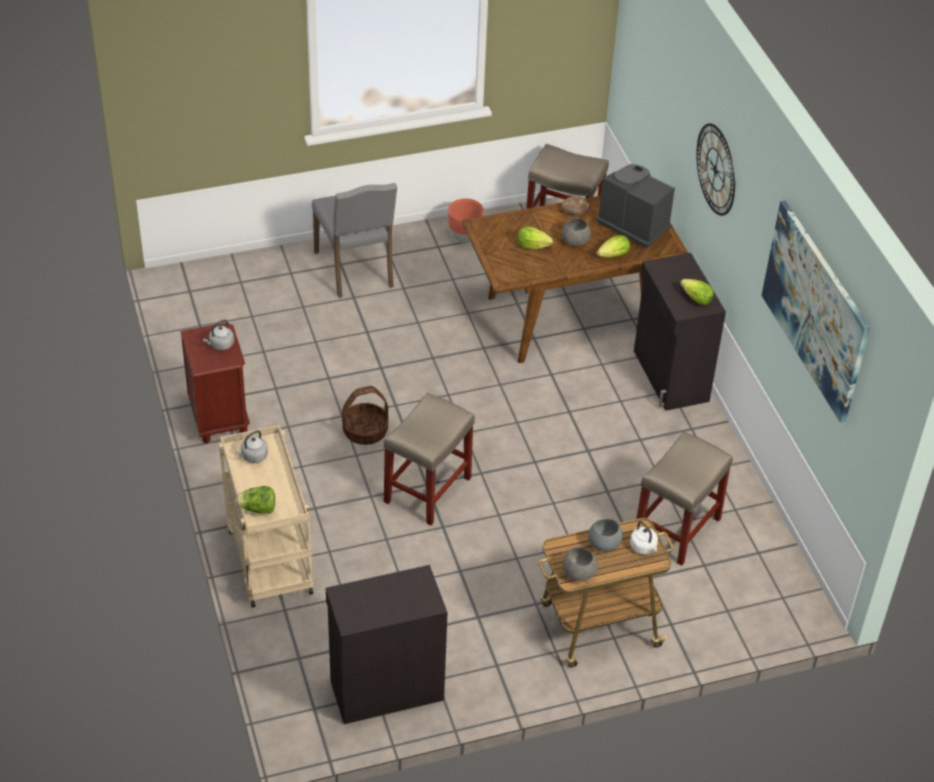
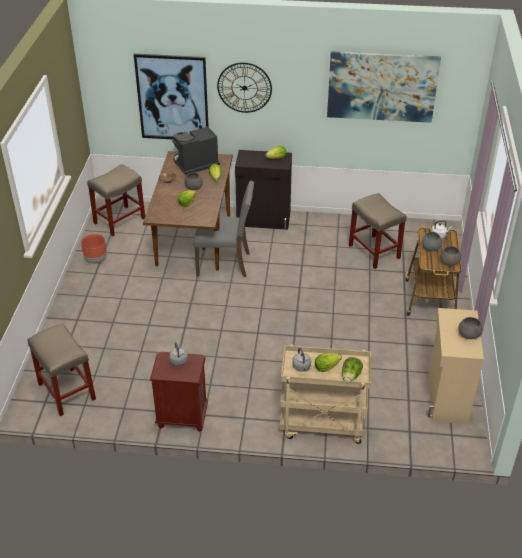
camera: 65 degrees left, 5 degrees down
grey chair [312,183,397,298] -> grey chair moved to [193,181,254,277]
black cabinet [326,565,447,724] -> beige cabinet [428,308,484,424]
basket [342,386,388,445] -> none
beige stool [383,393,475,525] -> beige stool moved to [27,323,96,416]
none -> picture [134,54,209,139]
none -> lettuce [315,353,342,372]
none -> grey bowl [458,317,483,339]

